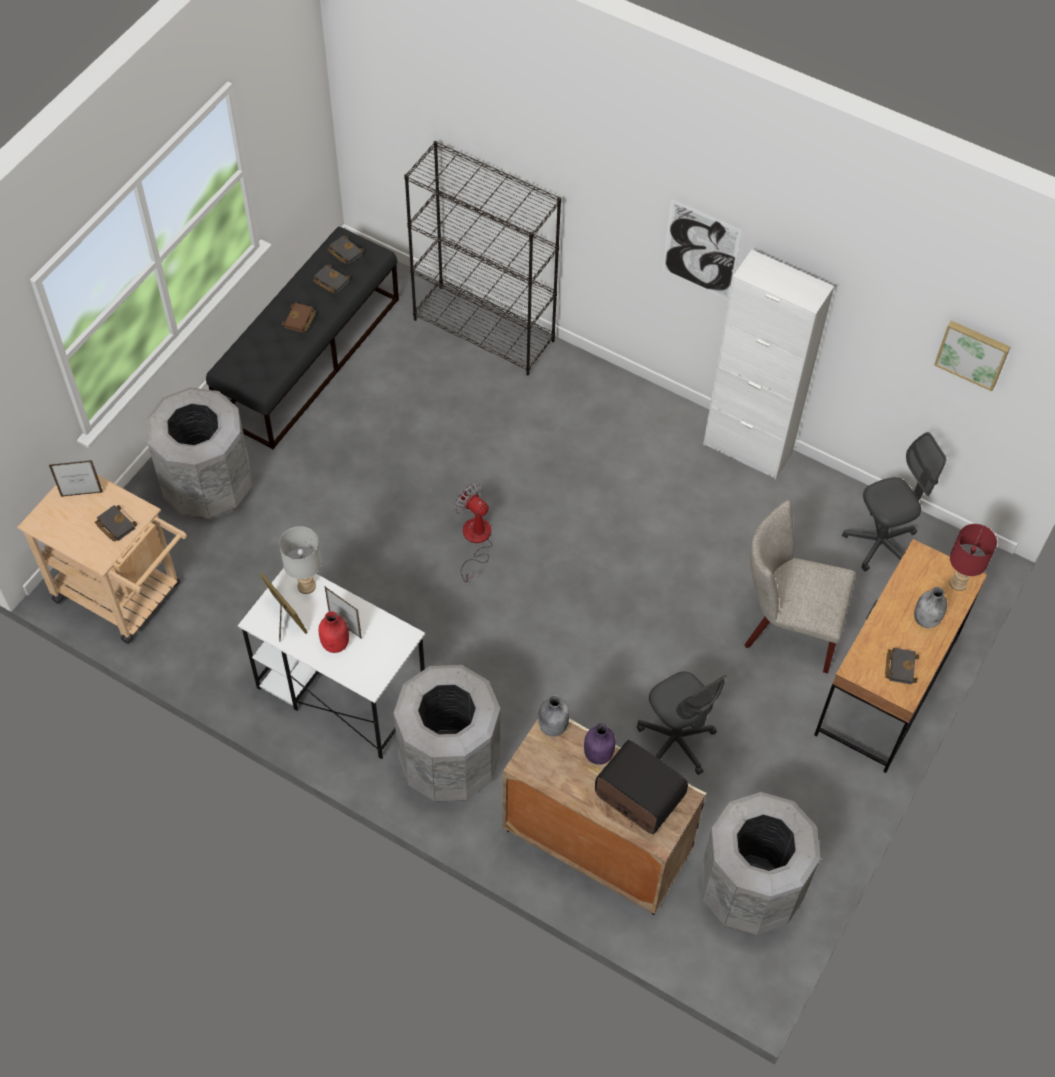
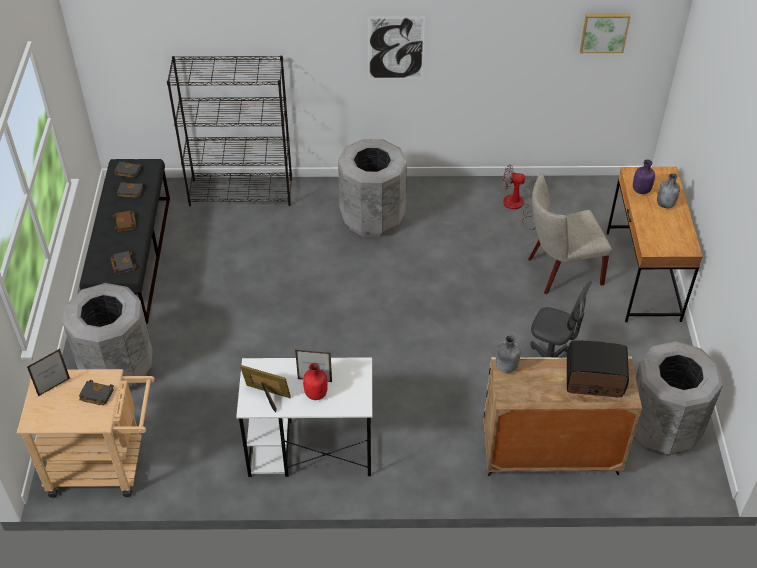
camera: 30 degrees left, 10 degrees down
grey table lamp [279,526,322,594] -> none
grey trash can [394,665,500,802] -> grey trash can moved to [338,139,407,237]
fan [454,483,493,582] -> fan moved to [503,165,535,230]
purple bottle [584,723,616,765] -> purple bottle moved to [633,159,655,194]
white cabinet [703,250,834,480] -> none
grey office chair [842,432,946,571] -> none
black book [885,648,919,685] -> black book moved to [111,251,137,274]
red table lamp [950,524,997,591] -> none

